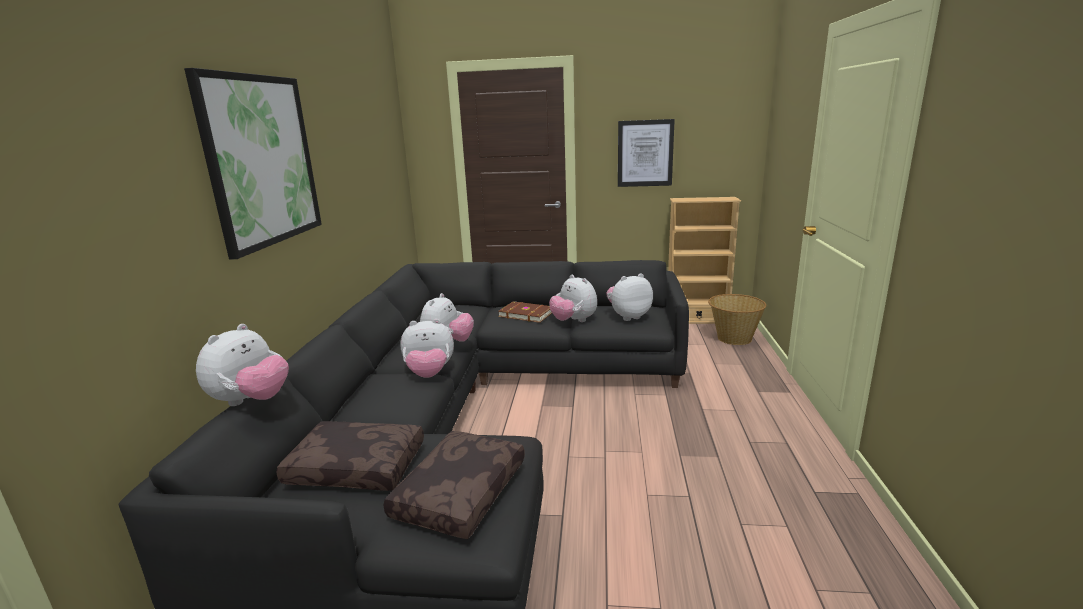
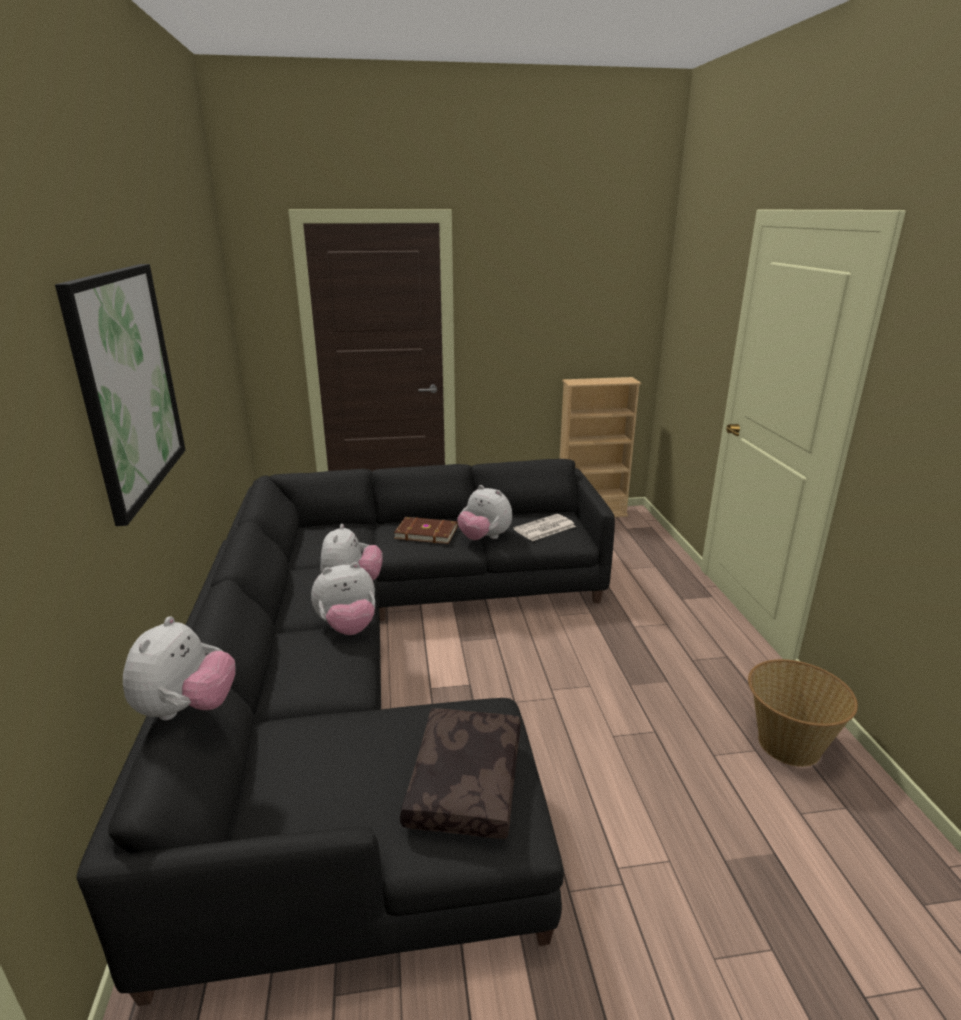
camera: 15 degrees left, 5 degrees up
brown pillow [276,421,424,491] -> none
plush toy [606,273,653,321] -> newspaper [513,514,576,541]
picture [618,119,675,187] -> none
basket [708,294,766,345] -> basket moved to [748,659,858,767]

